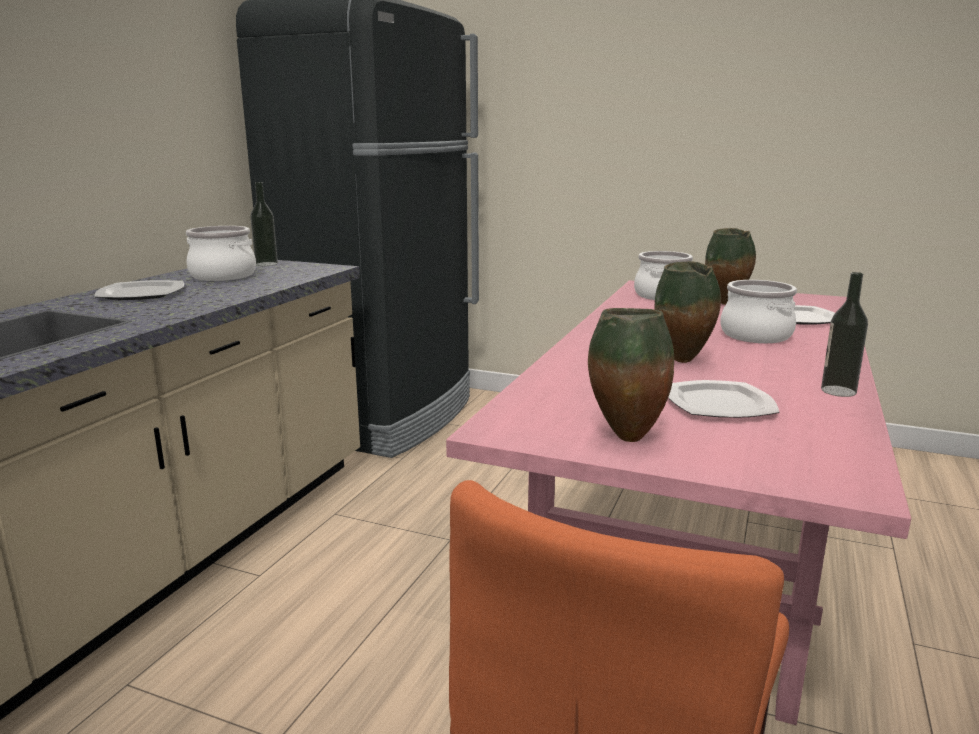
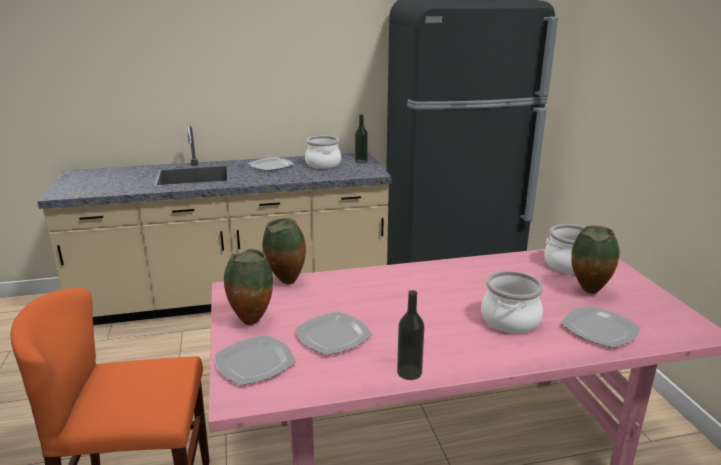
camera: 55 degrees right, 5 degrees up
vase [655,262,721,363] -> vase moved to [262,218,306,284]
none -> plate [214,335,296,386]

